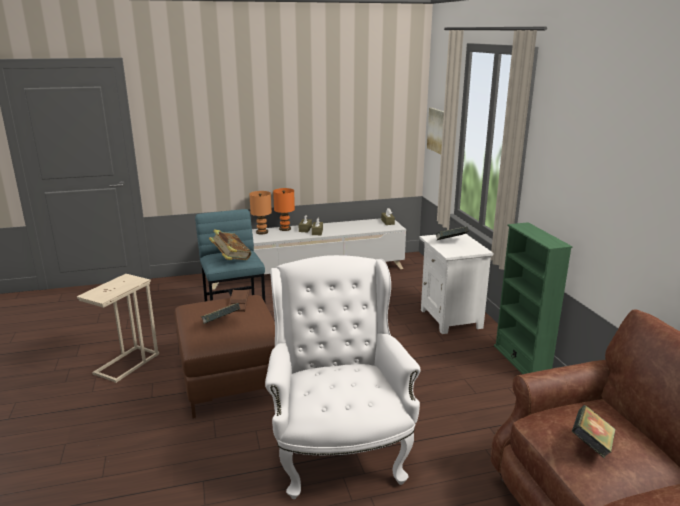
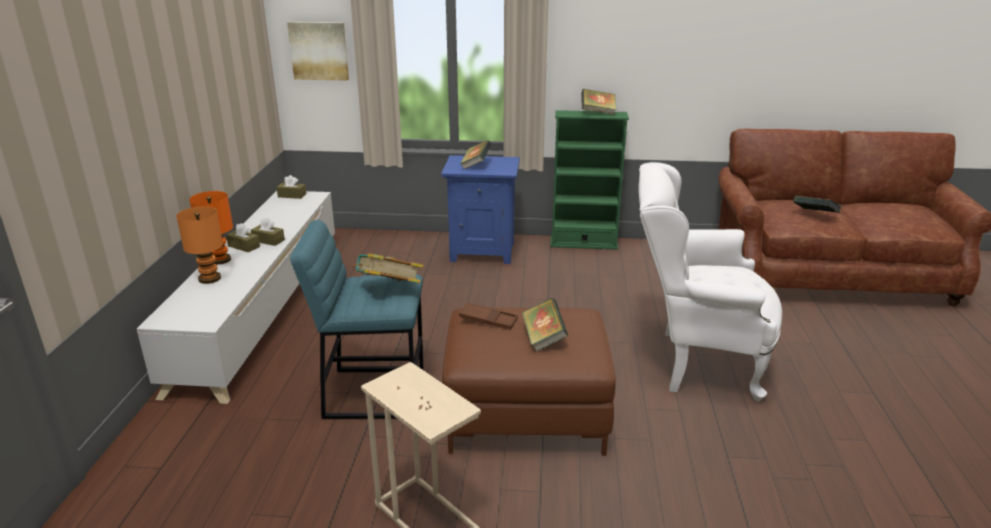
camera: 70 degrees left, 5 degrees up
white nightstand [419,233,494,334] -> blue nightstand [441,155,520,264]
none -> book [581,89,617,115]

